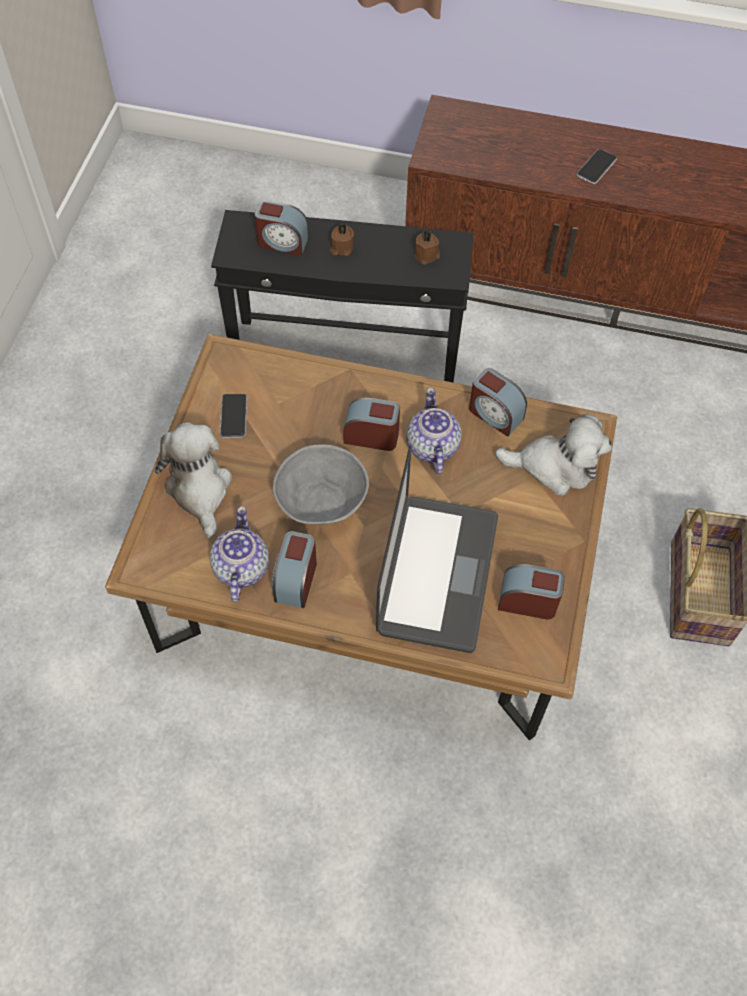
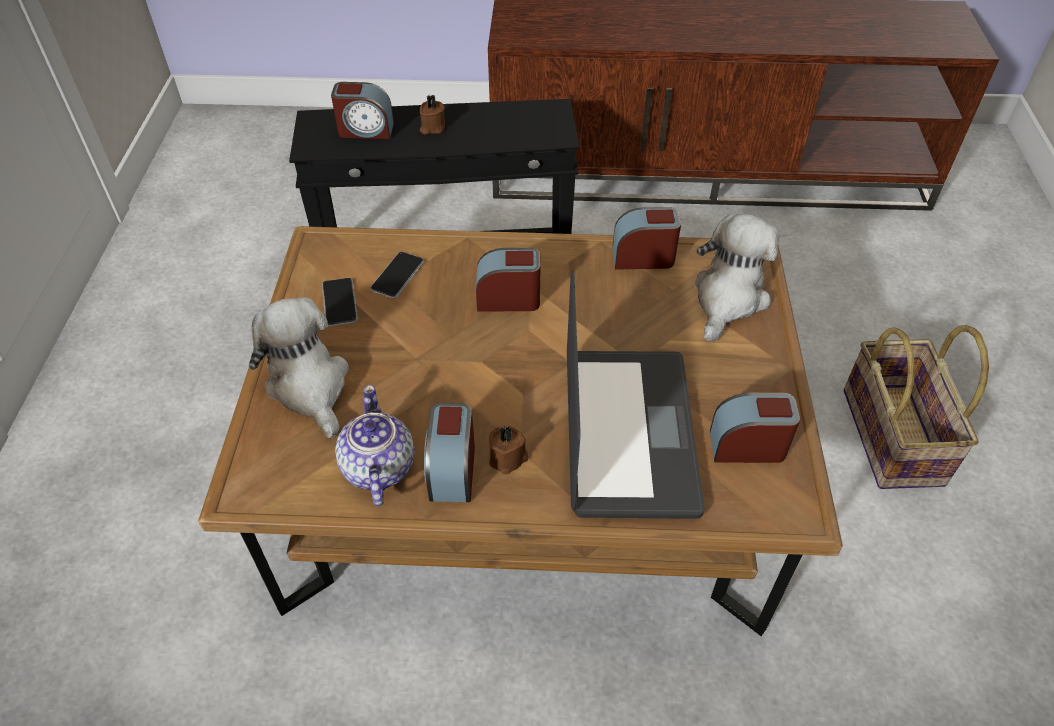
camera: 10 degrees left, 10 degrees down
grey bowl [273,444,369,525] -> none
teapot [407,387,462,474] -> none
brown candle [414,230,440,265] -> brown candle moved to [489,426,528,474]
alarm clock [469,368,527,437] -> alarm clock turned 150 degrees clockwise [612,207,681,270]
plush toy [495,413,612,496] -> plush toy turned 60 degrees counterclockwise [695,213,779,342]
phone [576,149,617,184] -> phone moved to [370,252,424,298]

